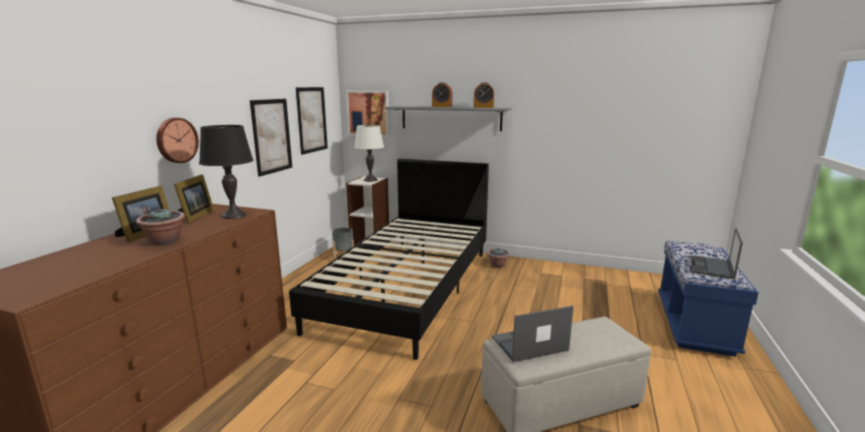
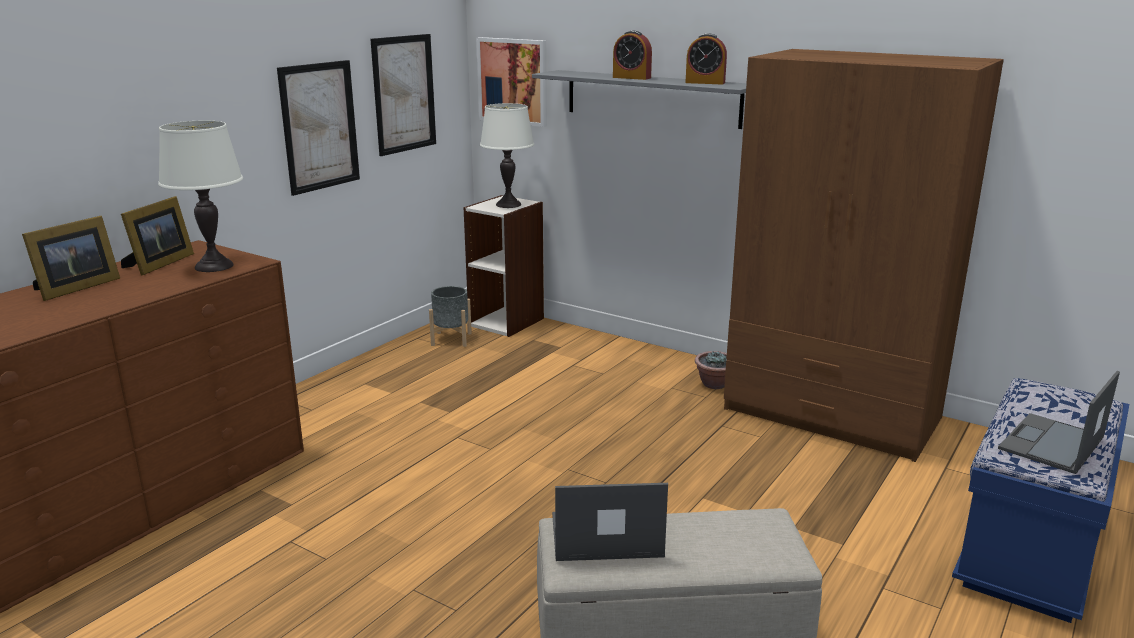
camera: 15 degrees right, 5 degrees up
potted plant [136,208,185,245] -> none
wall clock [156,118,199,163] -> none
black table lamp [199,125,253,219] -> white table lamp [158,121,243,272]
black bed [289,159,489,360] -> none
none -> brown wardrobe [724,49,1004,462]

